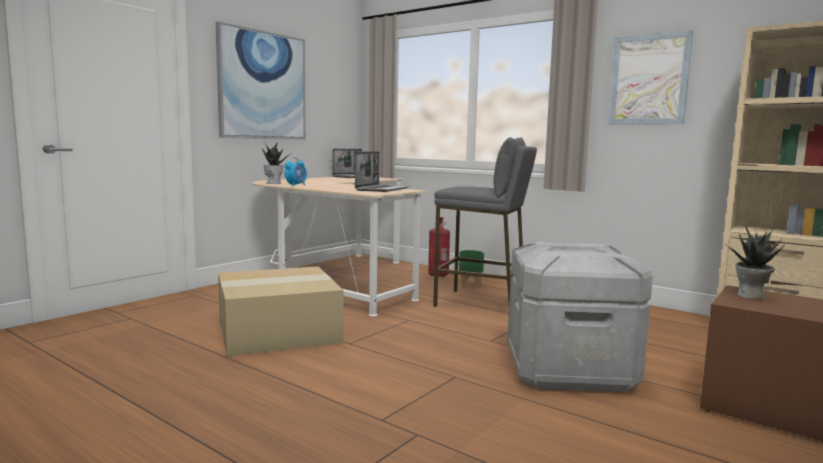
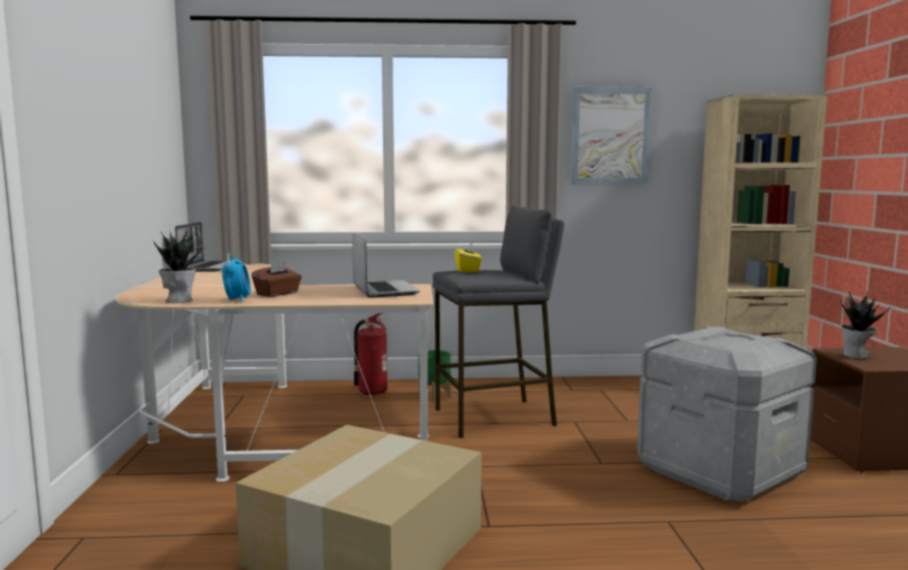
camera: 40 degrees left, 0 degrees up
picture [215,21,306,140] -> none
none -> brown tissue box [251,260,302,297]
none -> yellow tissue box [455,242,482,272]

